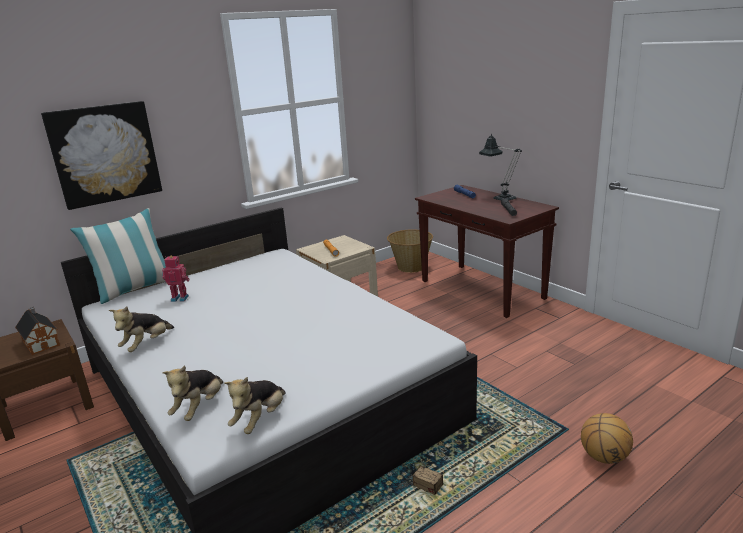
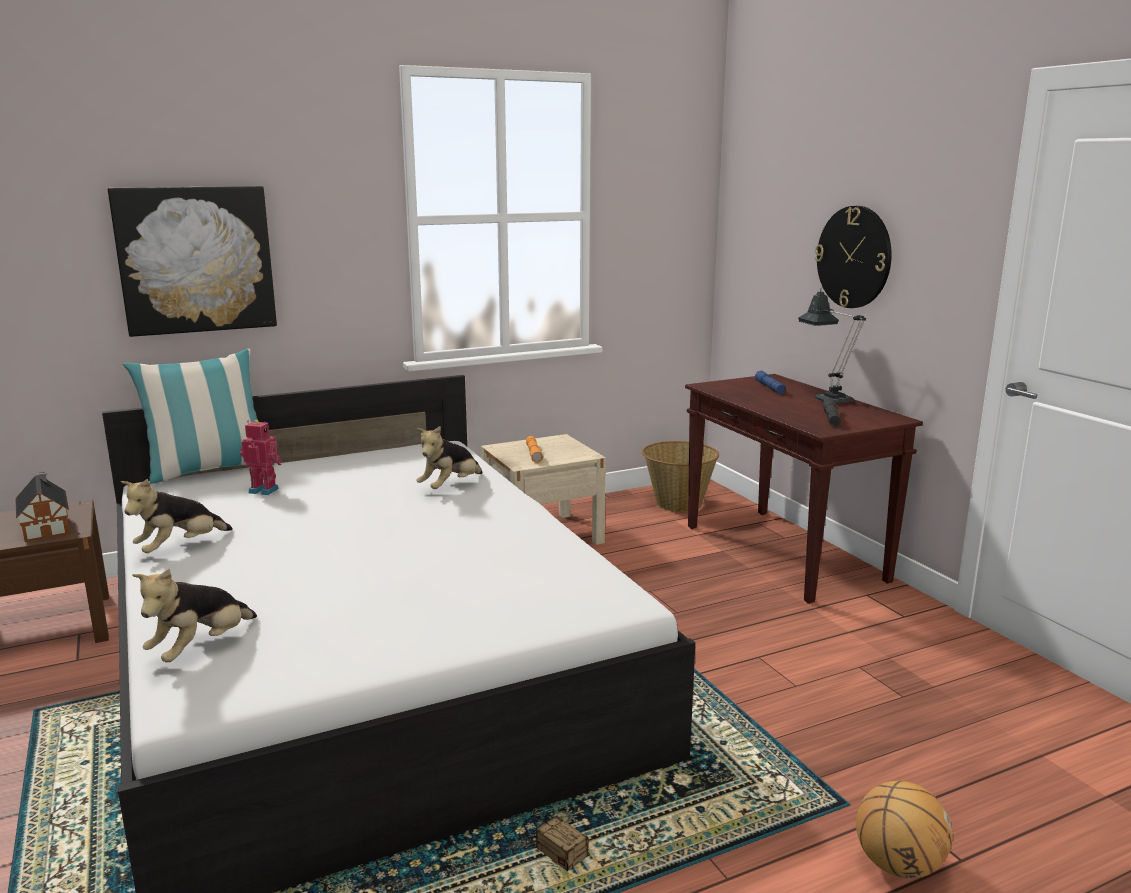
camera: 10 degrees right, 5 degrees down
plush toy [224,377,286,434] -> plush toy moved to [416,426,483,489]
none -> wall clock [815,206,892,308]

